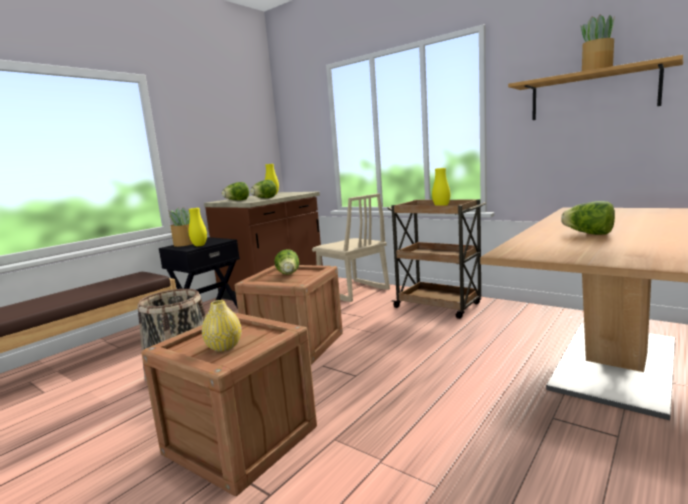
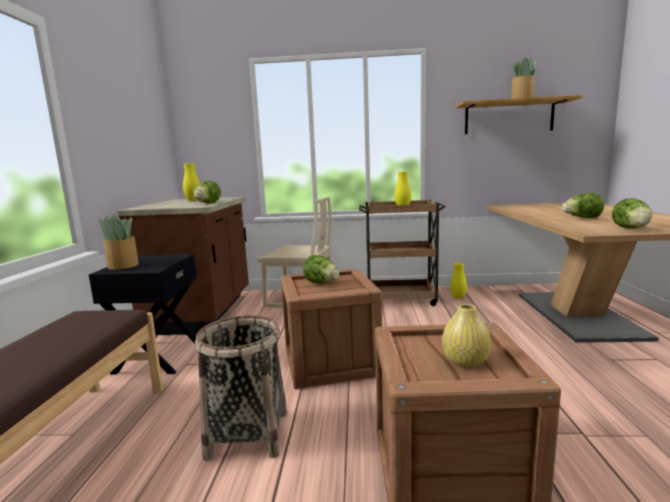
camera: 35 degrees left, 0 degrees up
yellow vase [189,208,207,246] -> yellow vase moved to [450,263,467,298]
lettuce [222,182,249,201] -> lettuce moved to [612,198,652,229]

